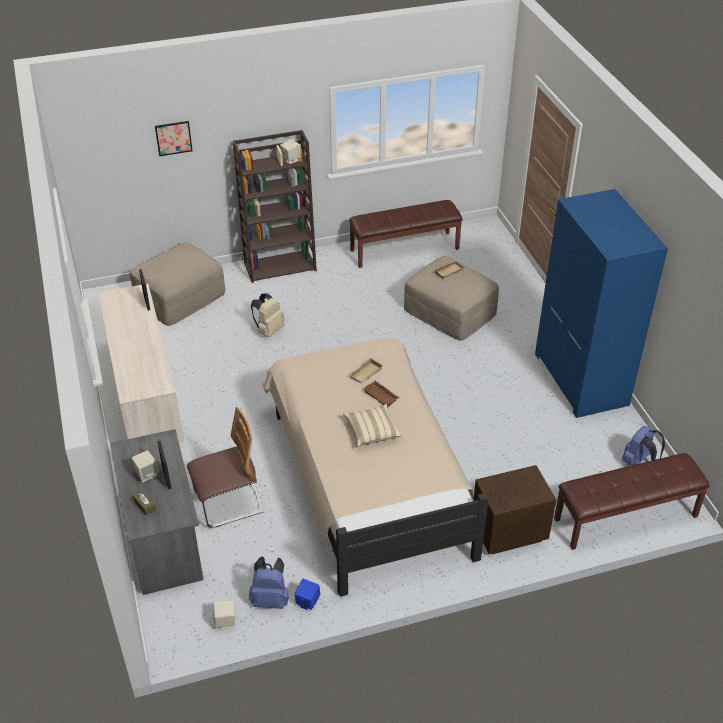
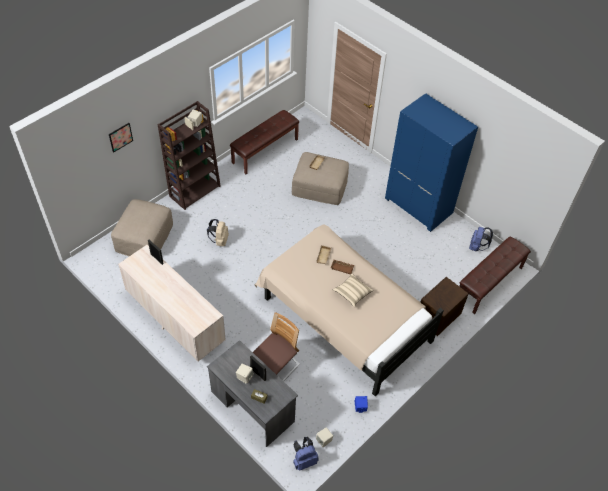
camera: 30 degrees left, 10 degrees up
blue backpack [249,556,289,609] -> blue backpack moved to [293,437,319,471]

